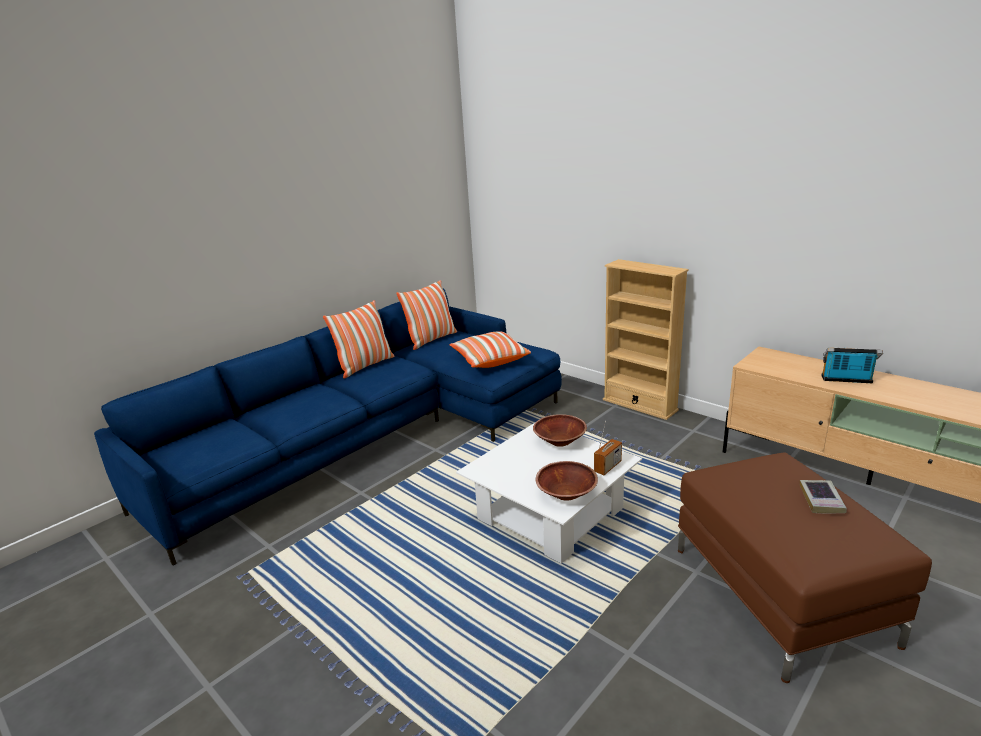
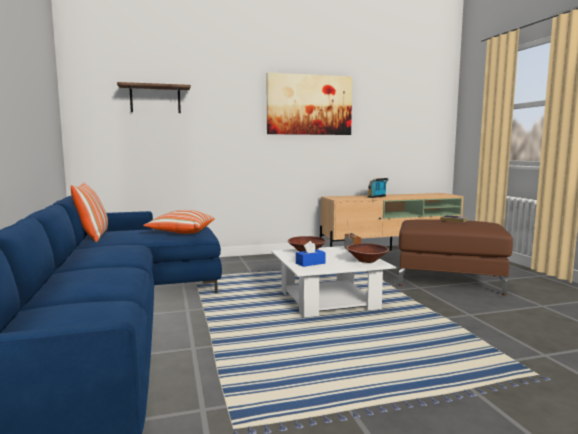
camera: 60 degrees left, 15 degrees down
pillow [323,300,394,379] -> none
beige bookcase [603,259,689,420] -> none
none -> shelf [117,82,191,113]
none -> picture [266,72,352,135]
none -> blue tissue box [296,241,326,267]

